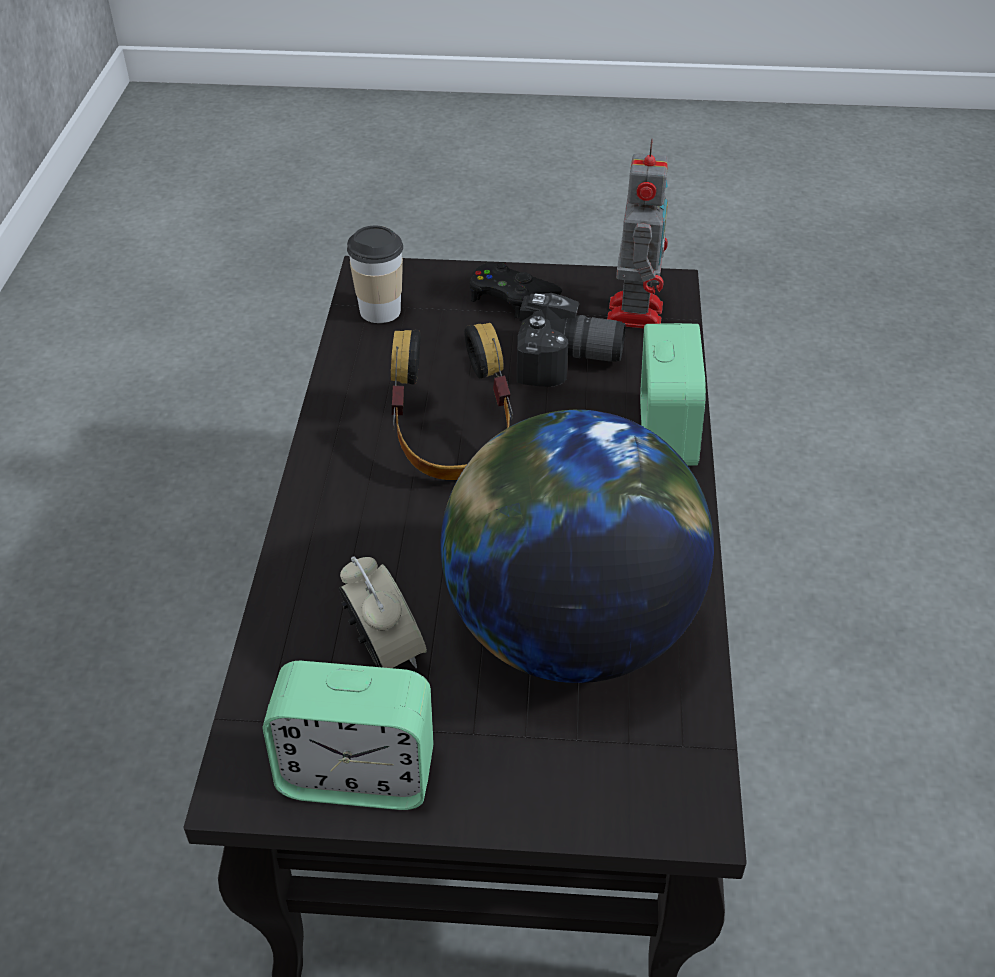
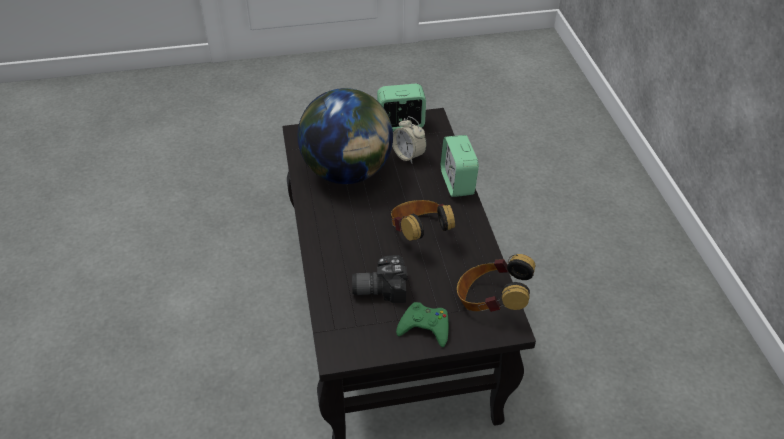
camera: 165 degrees right, 0 degrees up
cup [347,226,403,323] -> headphones [457,254,536,312]
black game controller [470,262,562,318] -> green game controller [396,302,449,347]
toy robot [607,139,668,328] -> none
alarm clock [640,323,706,466] -> alarm clock moved to [441,135,479,197]

